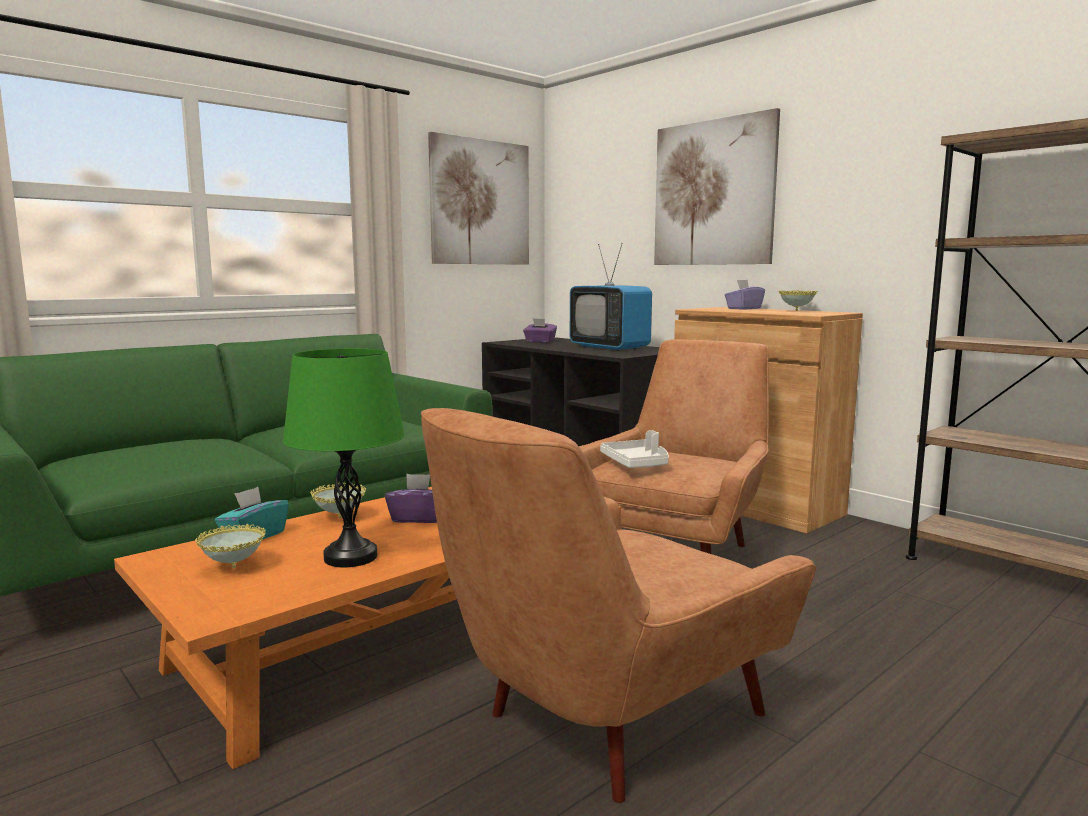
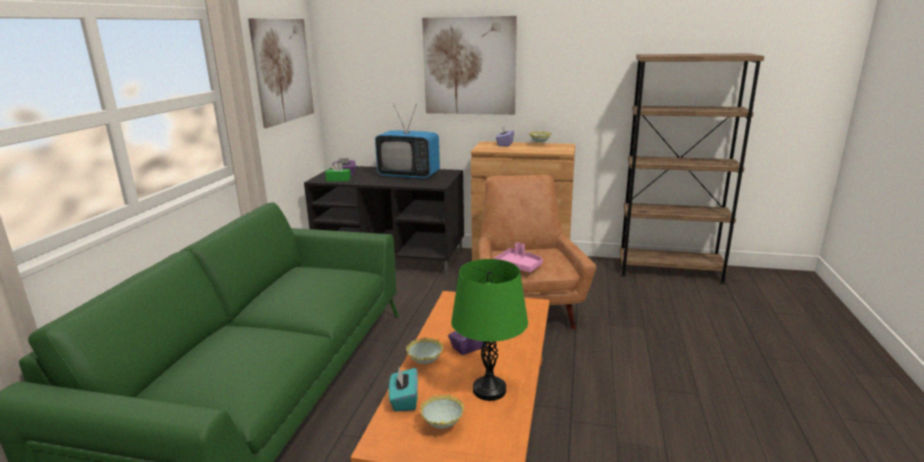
camera: 35 degrees left, 10 degrees up
brown armchair [421,408,816,803] -> none
white tray [600,430,669,468] -> pink tray [494,243,543,272]
none -> green tissue box [325,161,351,181]

